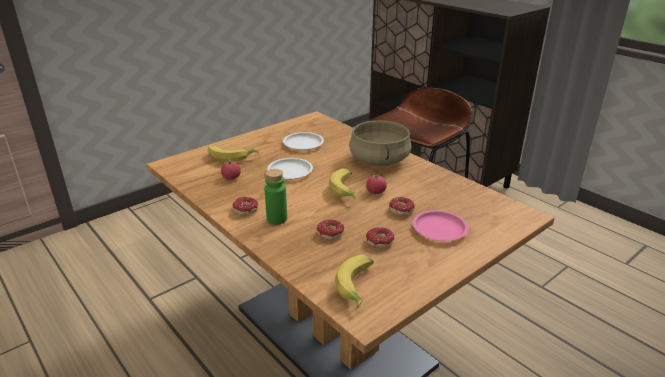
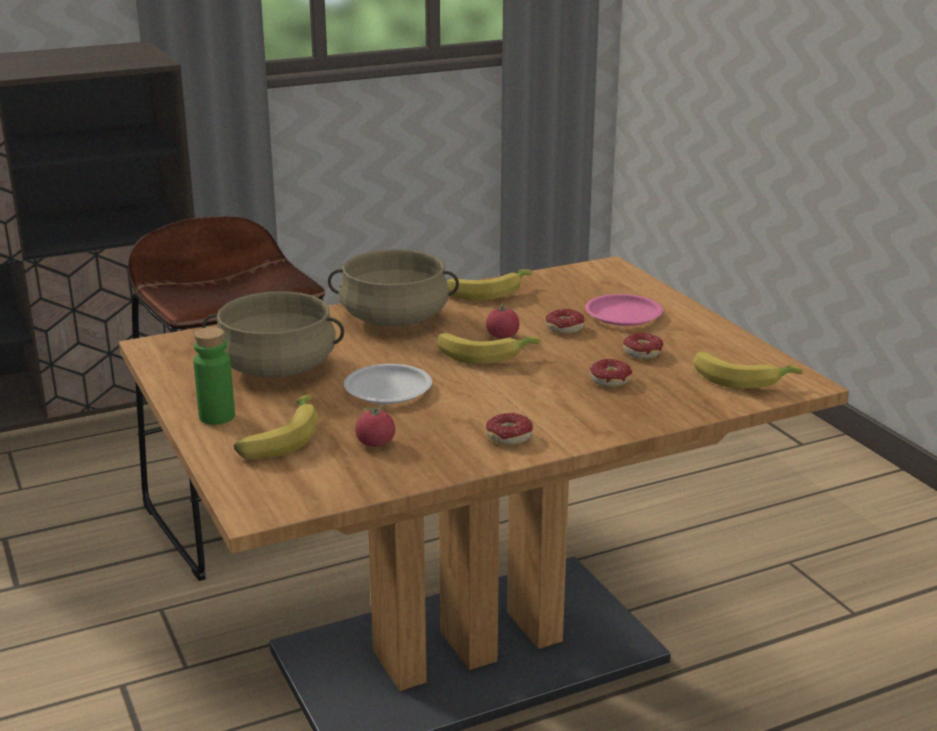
camera: 75 degrees left, 5 degrees down
green bottle [265,169,287,225] -> green bottle moved to [193,327,235,425]
white plate [283,132,324,150] -> beige cooking pot [202,291,344,377]
none -> banana [447,270,533,301]

